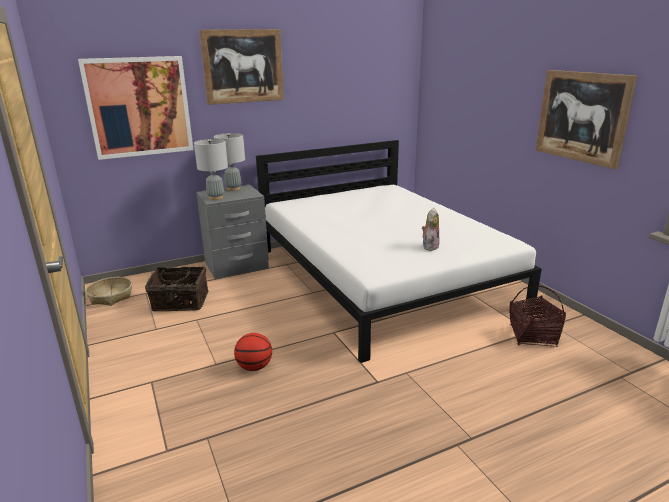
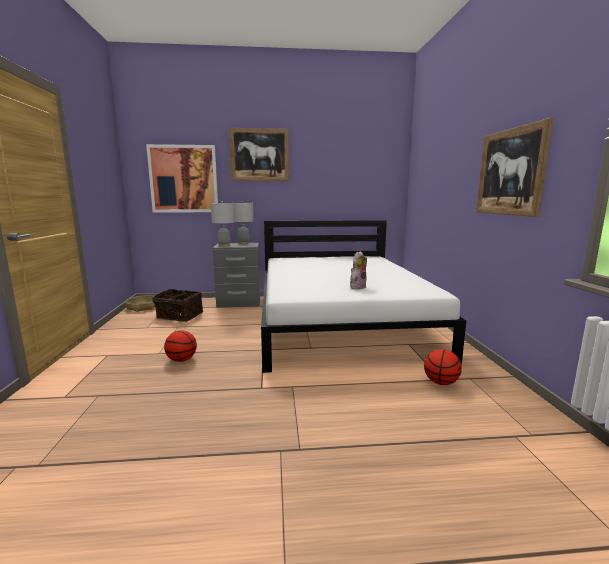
camera: 20 degrees right, 10 degrees down
basket [509,286,566,347] -> basketball [424,349,462,385]

